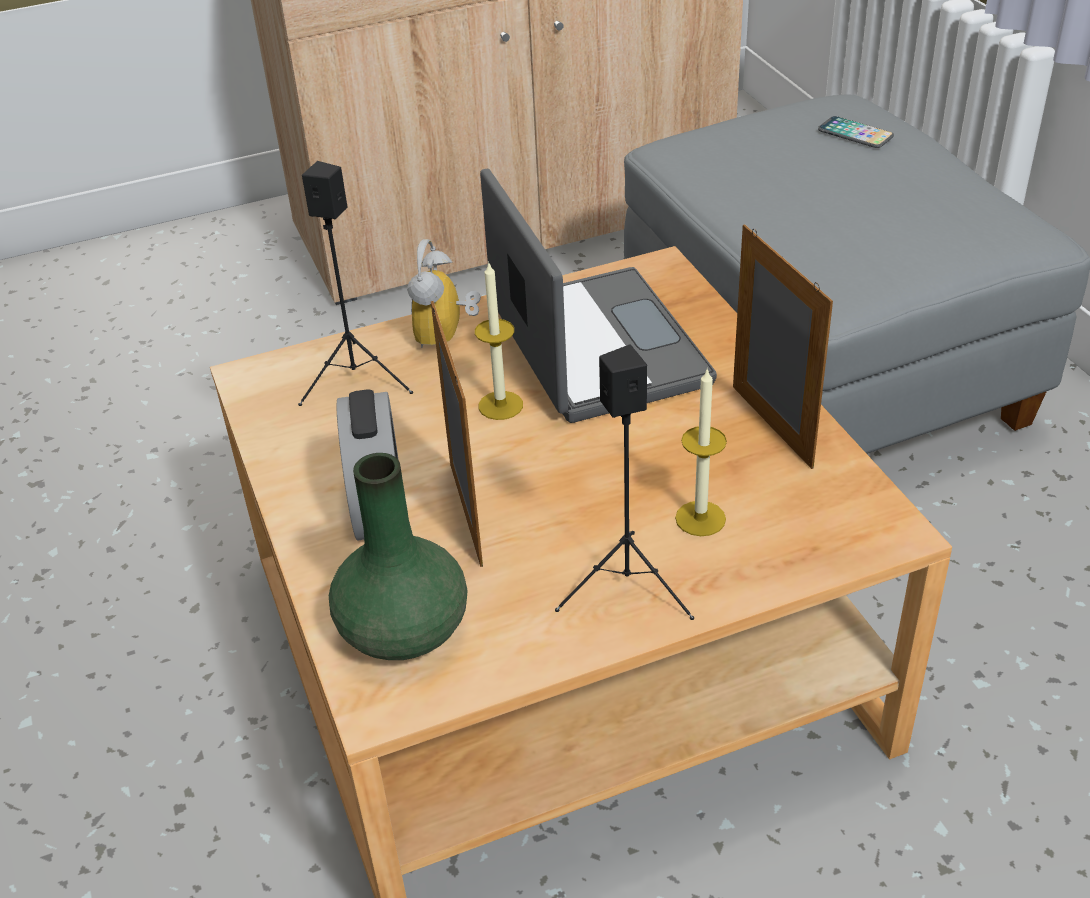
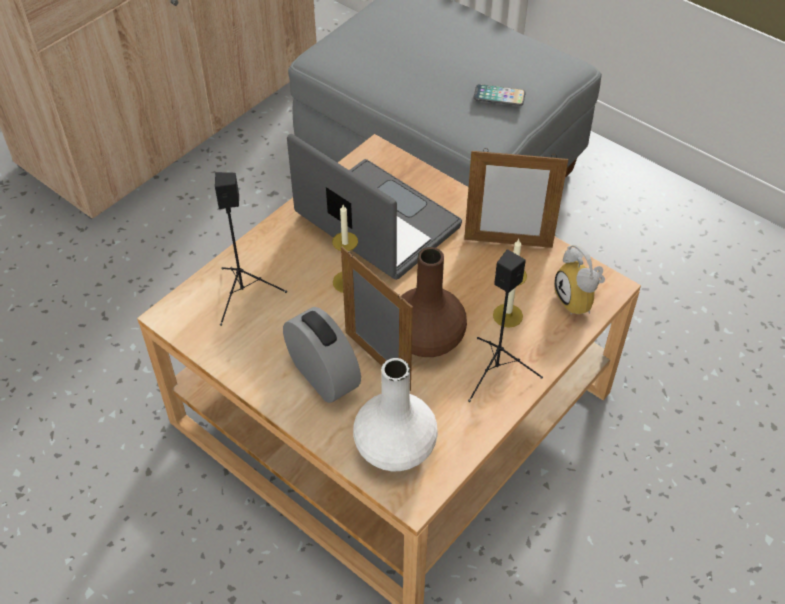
camera: 30 degrees left, 10 degrees up
green vase [329,453,468,660] -> white vase [353,358,438,471]
alarm clock [407,239,481,348] -> alarm clock moved to [554,245,605,315]
picture frame [733,225,833,469] -> picture frame turned 150 degrees clockwise [464,148,568,248]
phone [818,116,894,148] -> phone moved to [474,84,526,106]
none -> brown vase [401,247,467,357]

